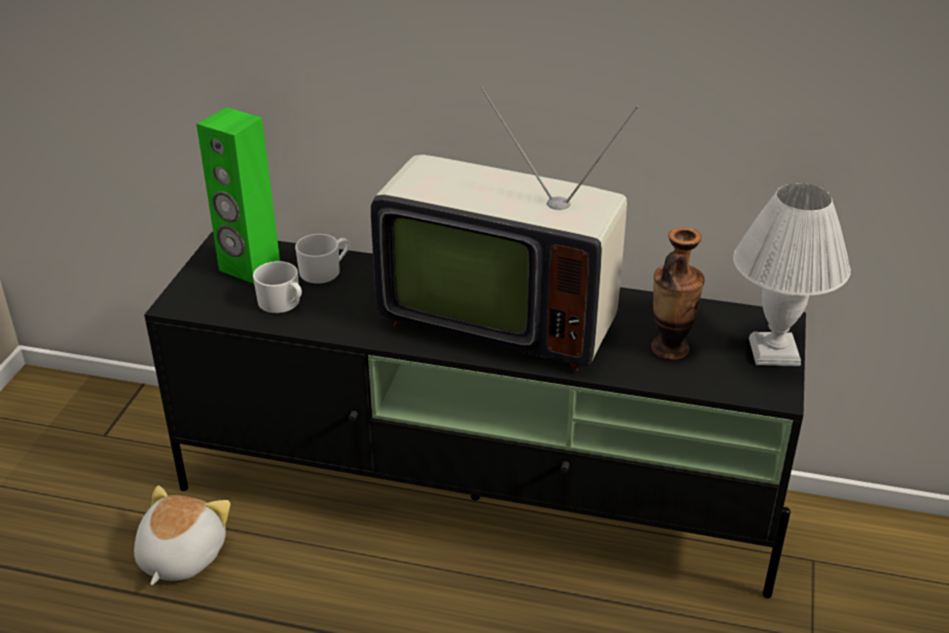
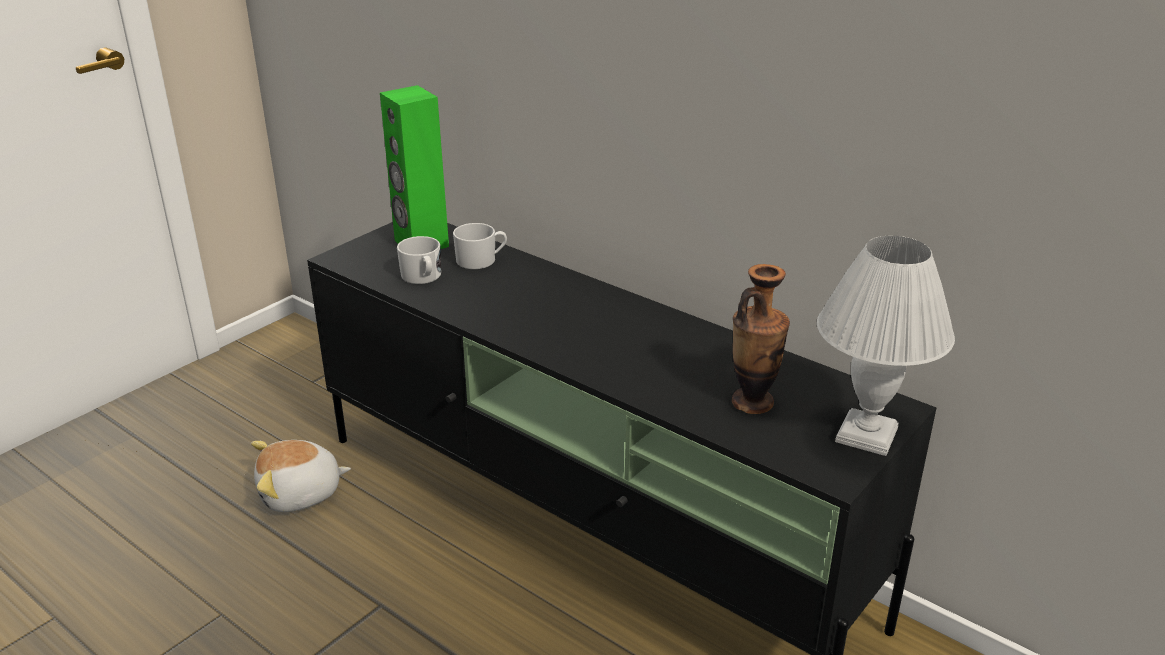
camera: 25 degrees right, 5 degrees down
plush toy [134,485,230,585] -> plush toy turned 150 degrees counterclockwise [251,440,351,512]
television [371,87,639,371] -> none

